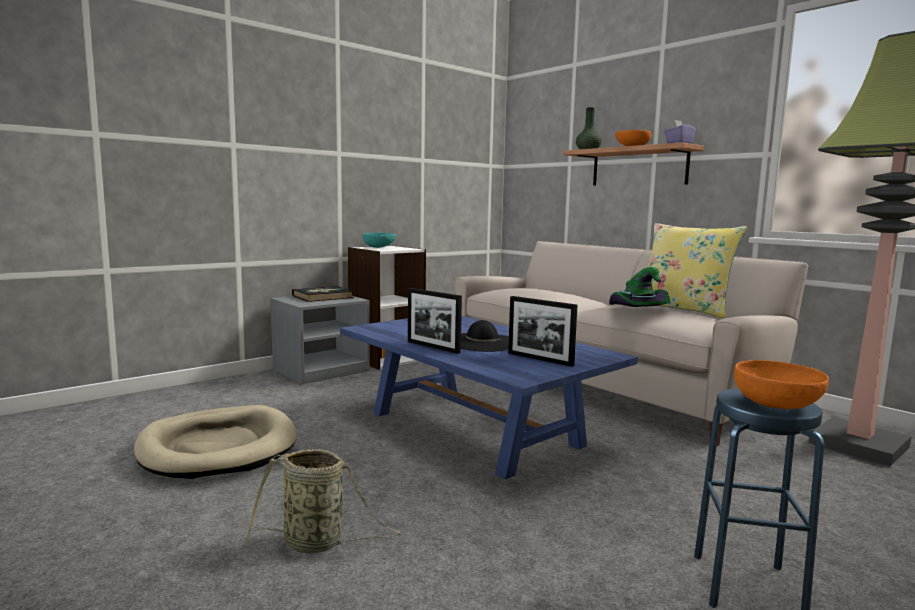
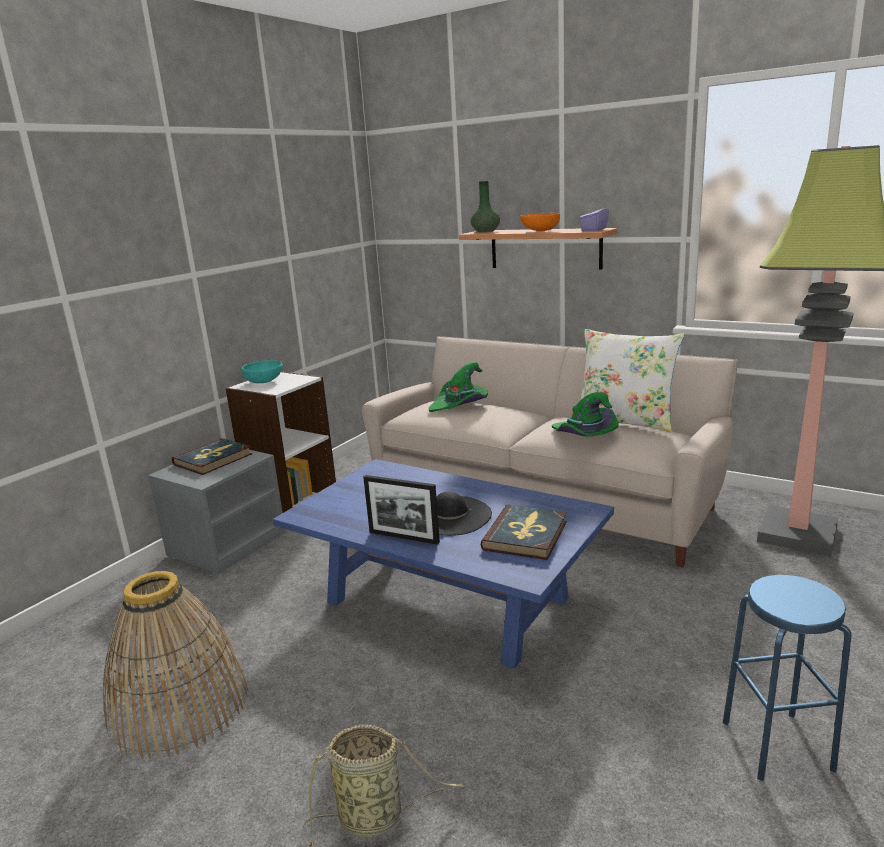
camera: 15 degrees left, 10 degrees up
beige dog bed [134,405,297,479] -> basket [103,571,248,759]
picture frame [508,296,578,367] -> book [481,504,567,560]
yellow pillow [648,223,747,318] -> white pillow [581,329,684,432]
orange bowl [734,360,829,409] -> none
none -> green hat [429,362,488,412]

